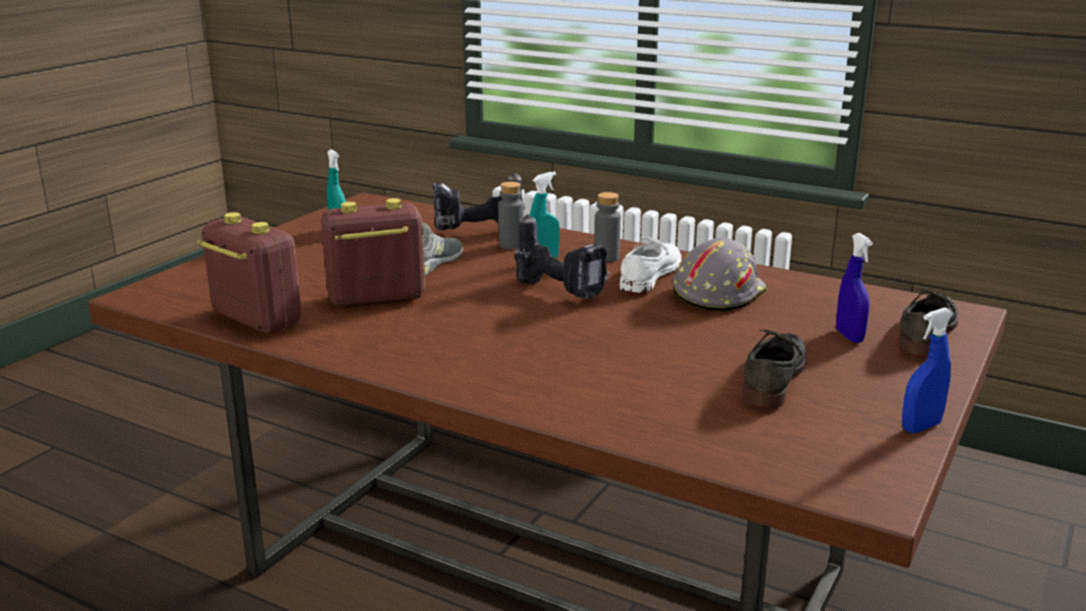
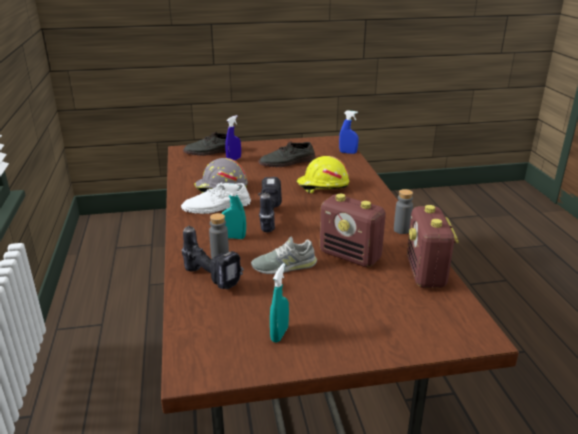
camera: 130 degrees left, 5 degrees up
grey bottle [594,192,621,262] -> grey bottle moved to [394,189,413,234]
blue spray bottle [902,308,954,433] -> blue spray bottle moved to [339,111,359,154]
none -> yellow hard hat [296,156,349,193]

